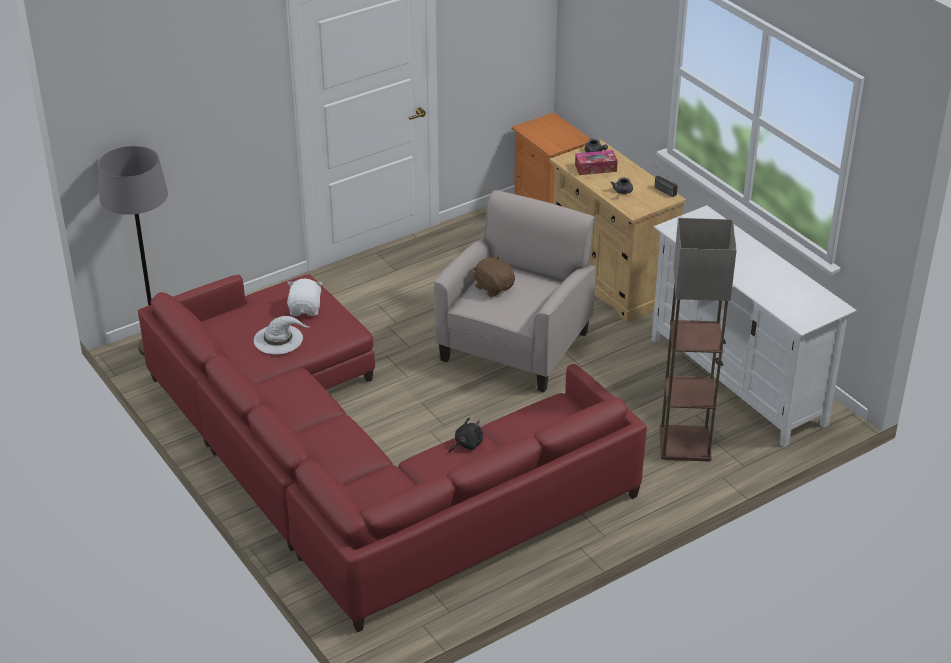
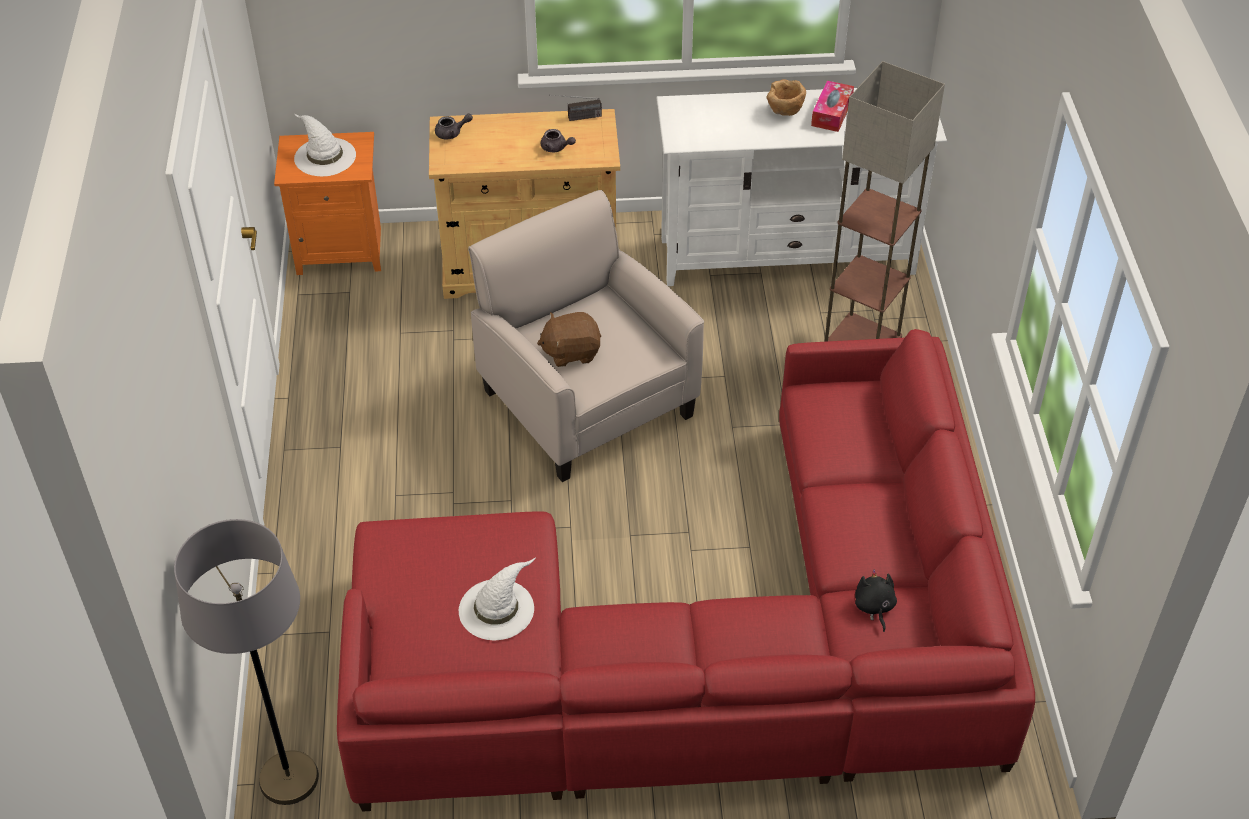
camera: 60 degrees left, 10 degrees up
white plush toy [287,279,322,316] -> none
black plush toy [449,417,483,453] -> black plush toy moved to [855,570,897,632]
tissue box [575,150,618,175] -> tissue box moved to [811,81,854,132]
none -> white hat [294,113,356,176]
none -> brown bowl [767,79,806,116]

